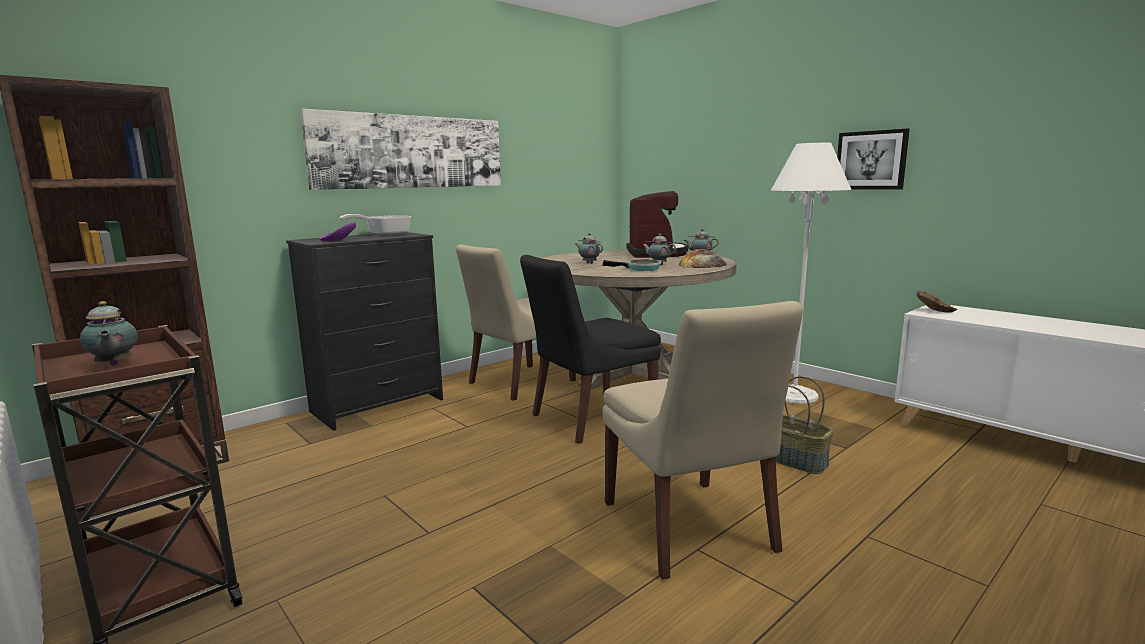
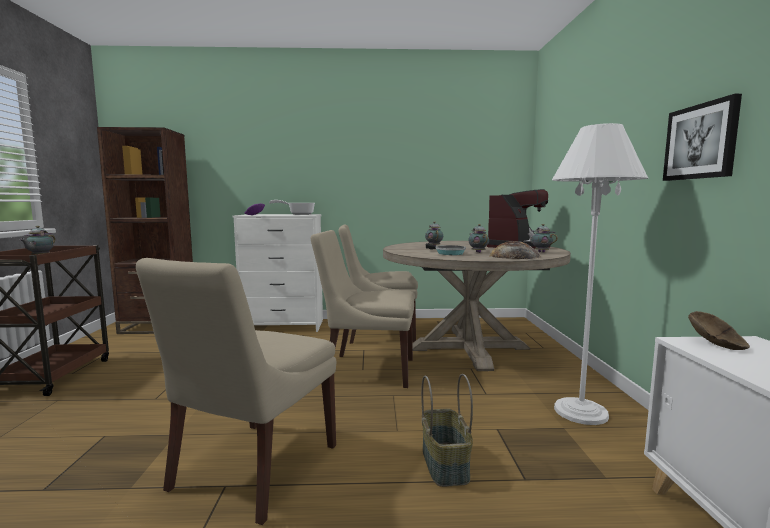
camera: 40 degrees right, 5 degrees down
black dresser [286,232,443,431] -> white dresser [233,214,323,332]
picture [300,109,501,190] -> none
black chair [520,255,661,444] -> beige chair [311,230,415,388]

